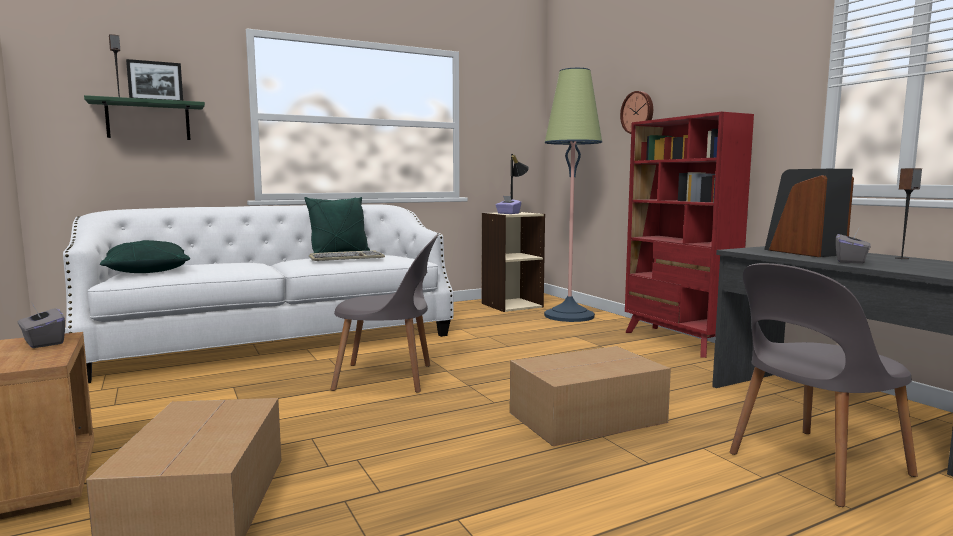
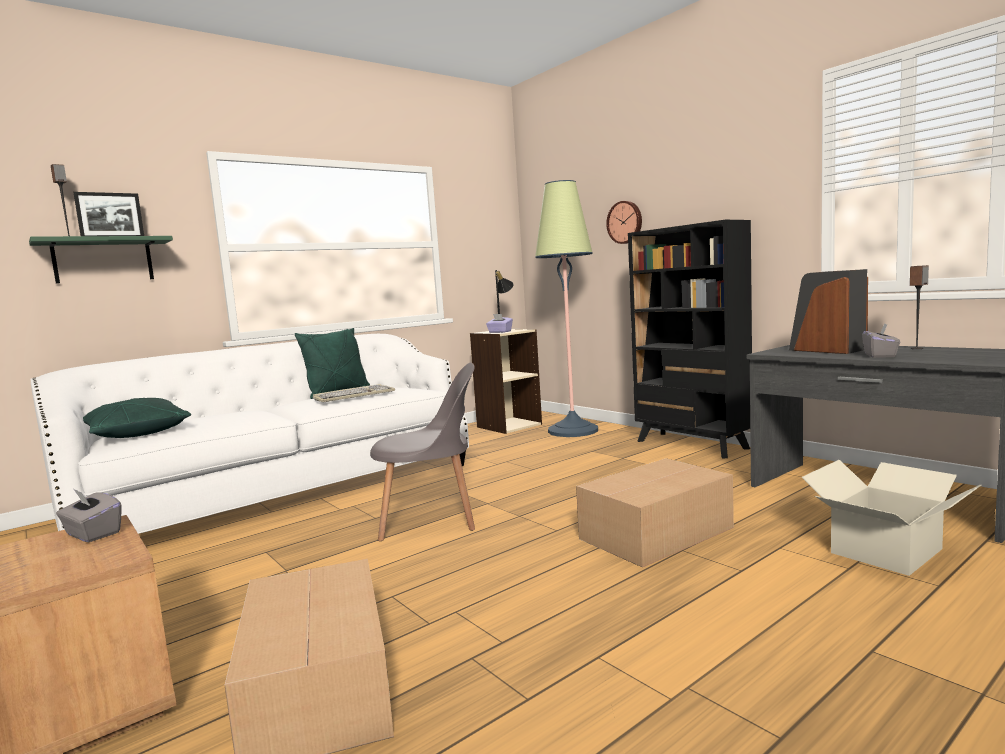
camera: 10 degrees left, 0 degrees up
red bookcase [625,112,754,358] -> black bookcase [628,220,752,459]
grey chair [729,263,918,507] -> cardboard box [802,460,981,576]

